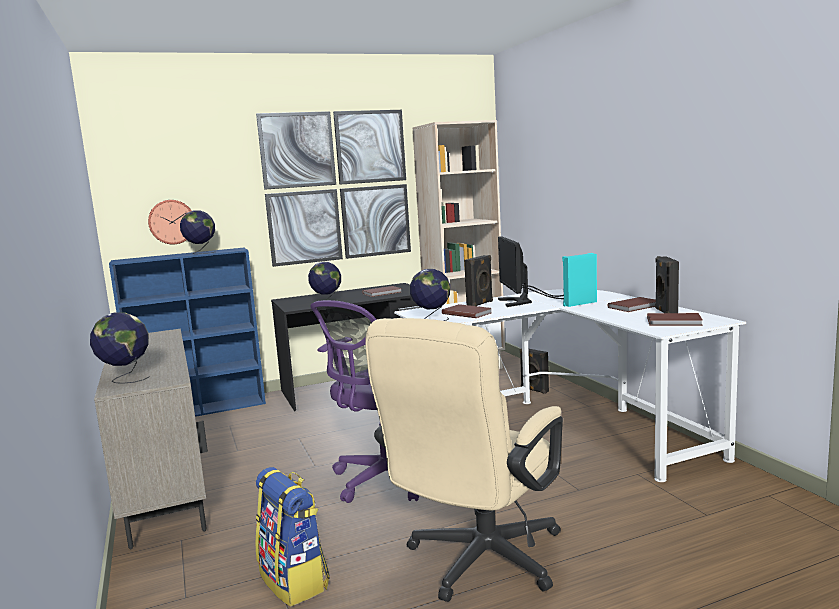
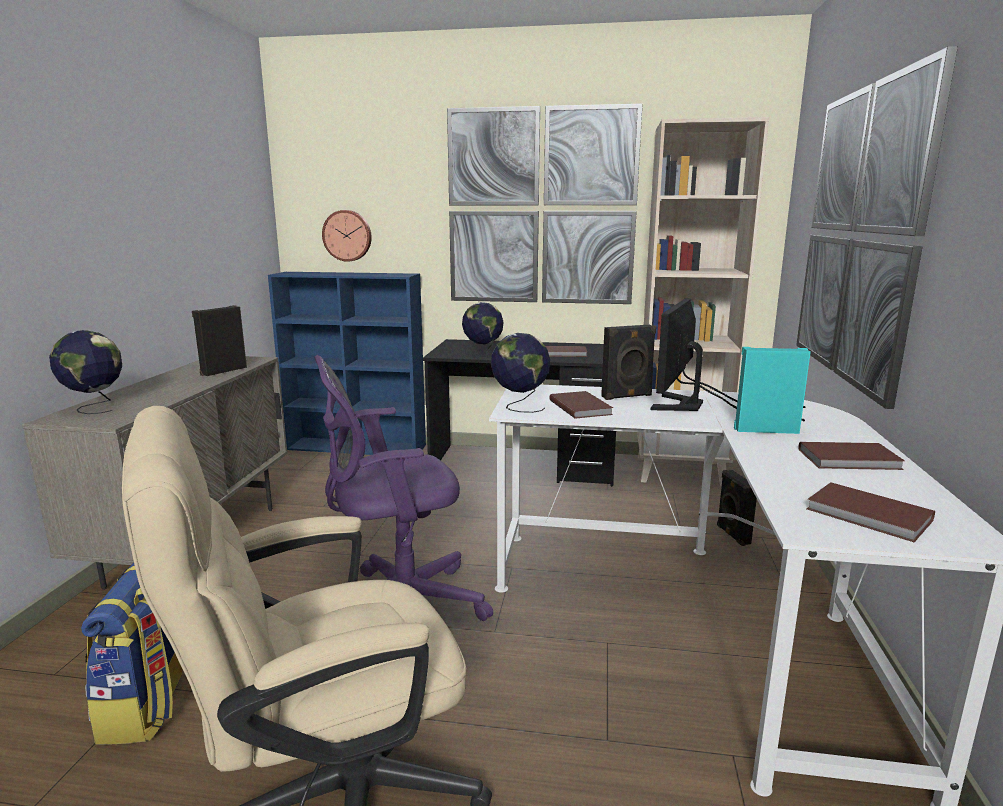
camera: 30 degrees right, 5 degrees up
globe [180,210,216,254] -> none
black speaker [655,256,679,313] -> black speaker moved to [192,305,247,376]
none -> picture [796,46,958,409]

